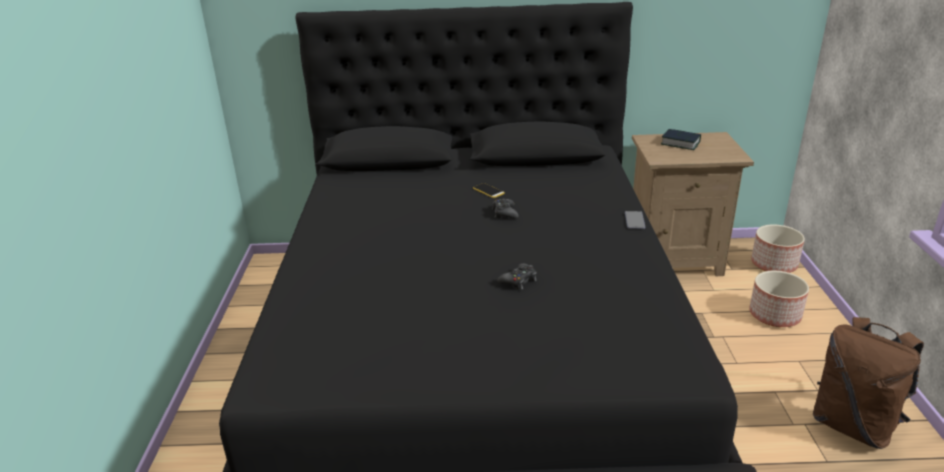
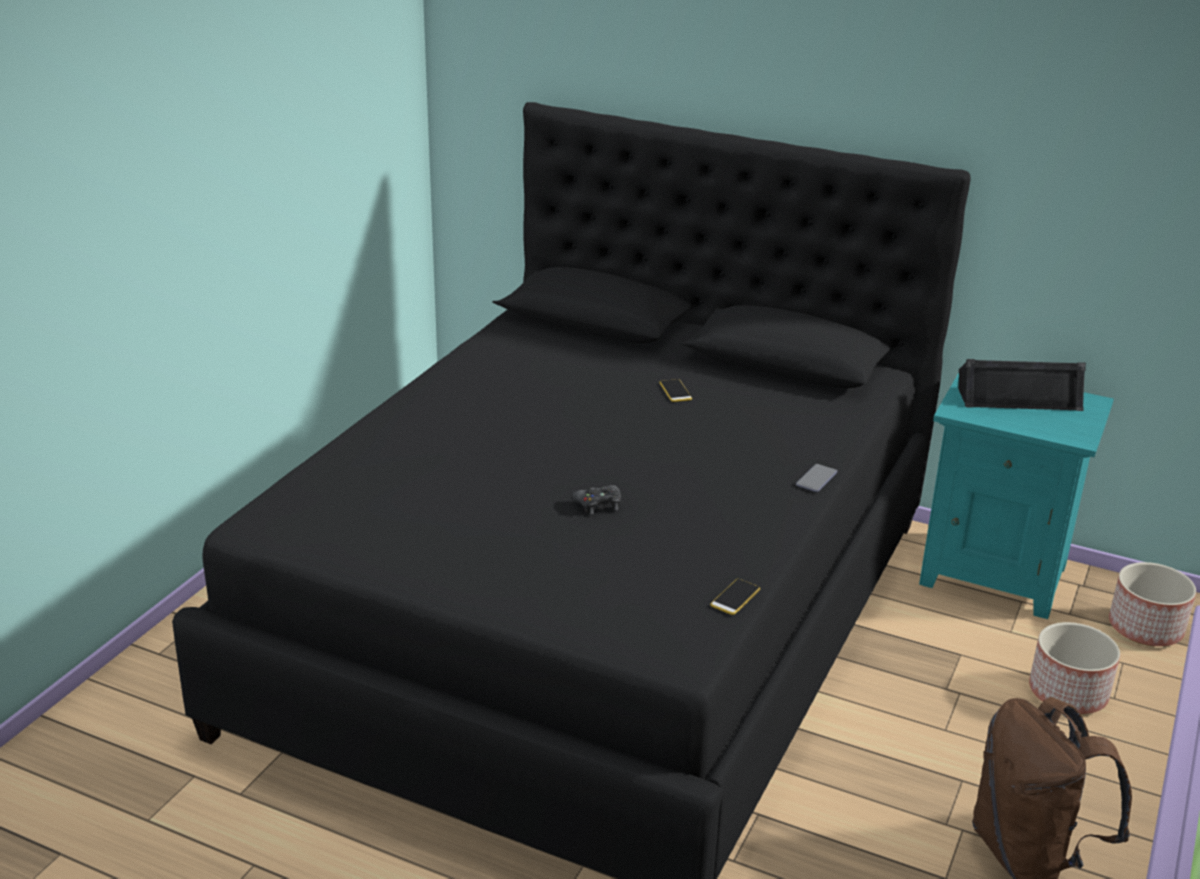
camera: 25 degrees right, 0 degrees up
black game controller [492,198,519,219] -> none
beige nightstand [632,132,754,276] -> turquoise nightstand [919,373,1114,619]
book [661,129,701,150] -> black speaker [958,359,1086,411]
none -> phone [710,579,760,615]

